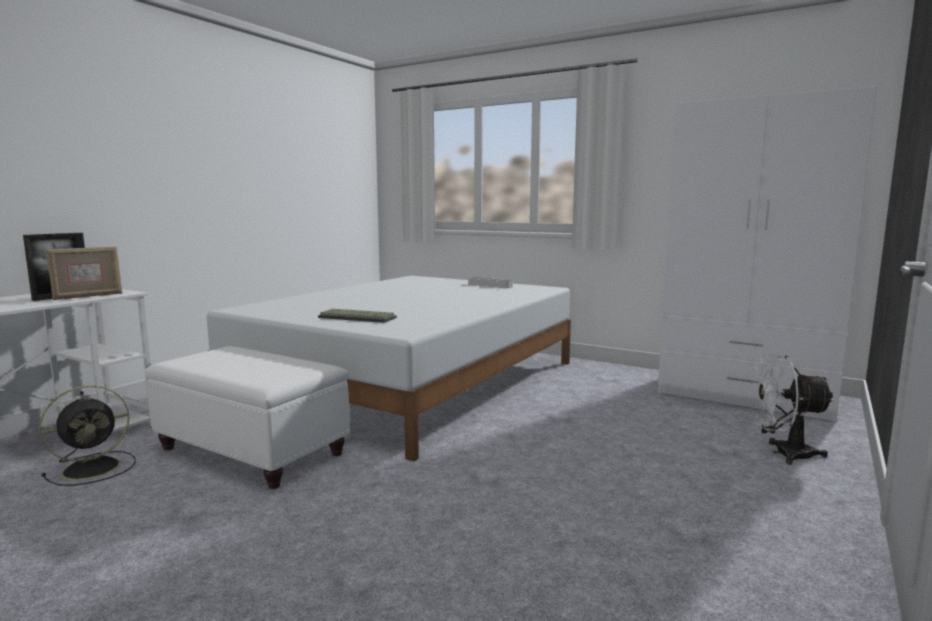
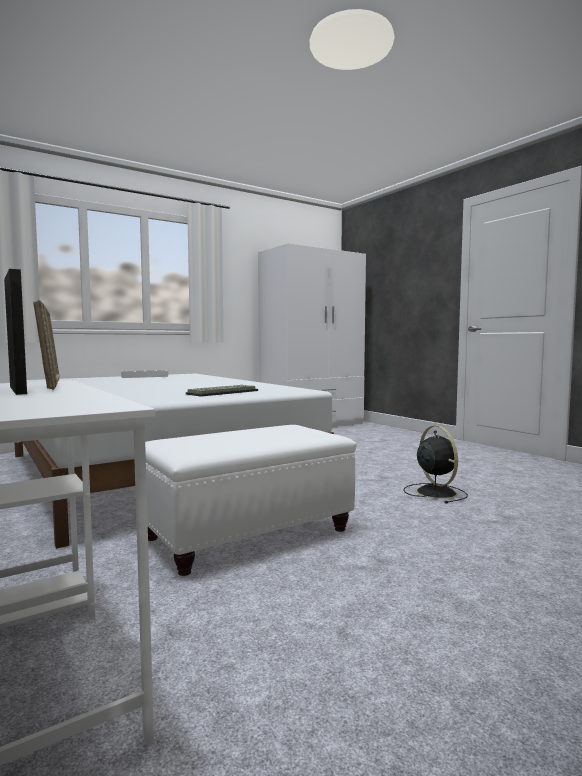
camera: 65 degrees left, 5 degrees down
black fan [39,385,136,486] -> black fan moved to [404,426,468,503]
white fan [751,355,835,465] -> none

